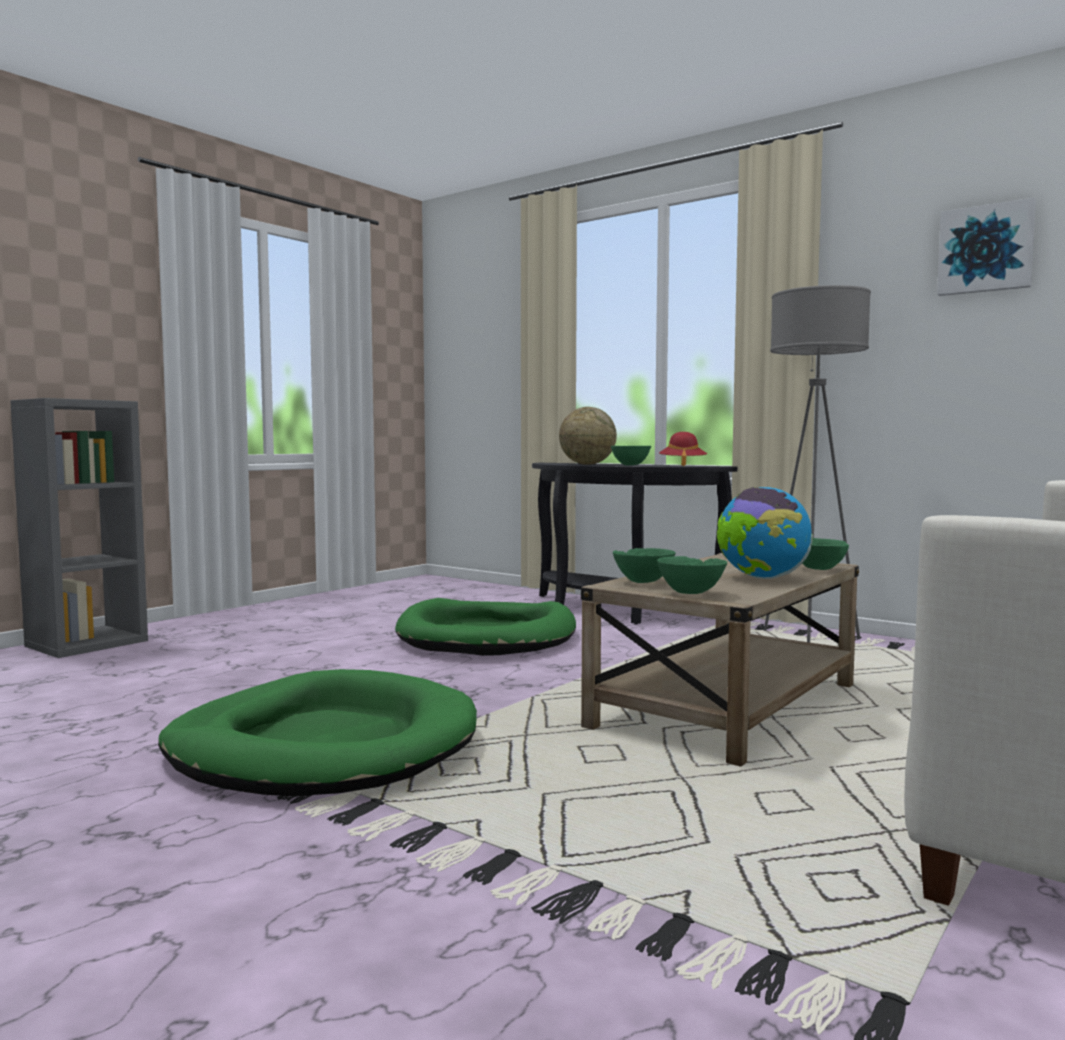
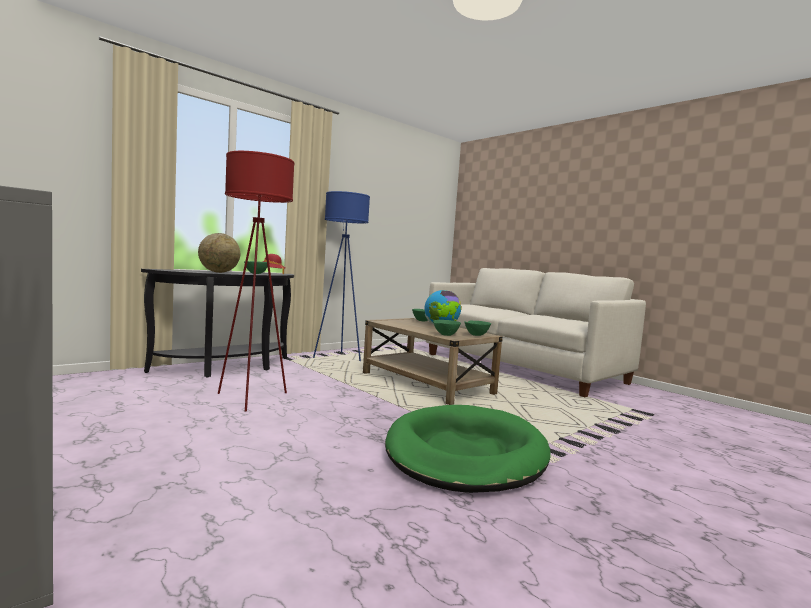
camera: 80 degrees left, 0 degrees up
green dog bed [395,598,576,656] -> red floor lamp [218,151,295,411]
grey floor lamp [763,285,871,642] -> blue floor lamp [313,191,370,361]
picture [937,198,1036,296] -> none

